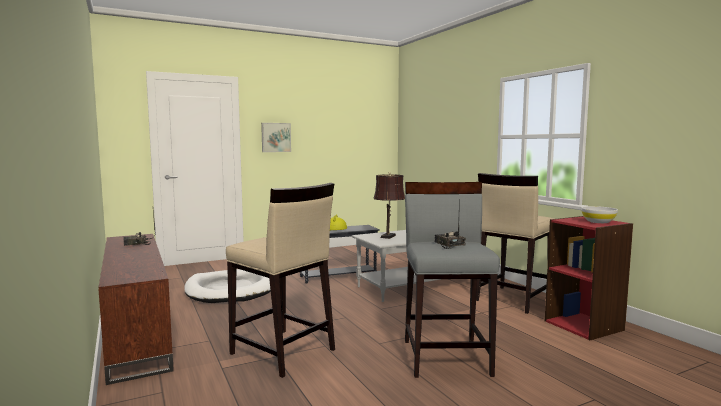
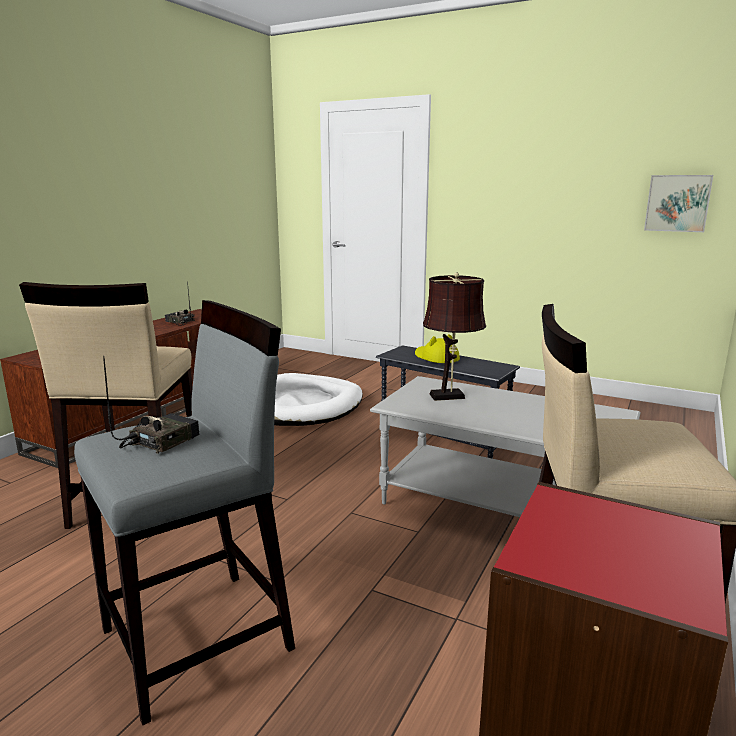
camera: 55 degrees right, 10 degrees up
picture [261,123,291,152] -> picture moved to [644,175,713,232]
white bowl [581,206,618,223] -> none

